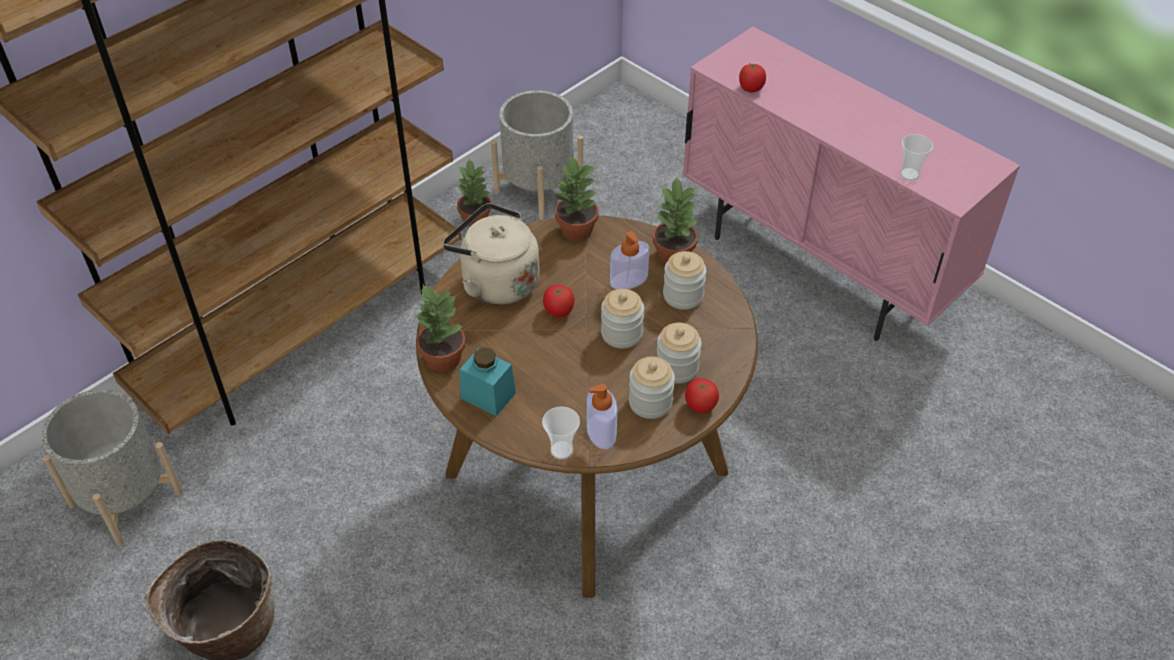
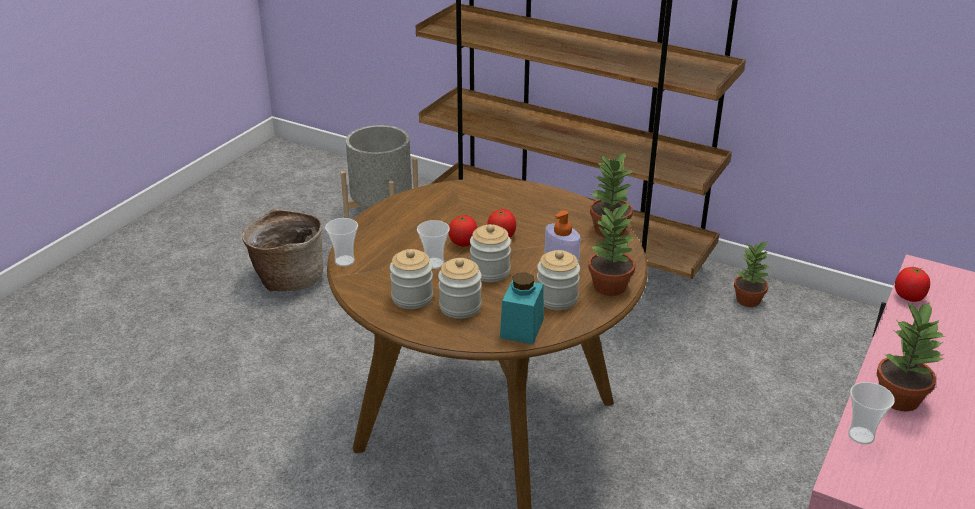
camera: 75 degrees right, 15 degrees down
potted plant [414,283,466,372] -> potted plant moved to [877,301,945,412]
beige kettle [443,203,540,305] -> none
turquoise jar [459,347,516,416] -> turquoise jar moved to [500,272,544,344]
grey planter [491,90,583,220] -> none
soap dispenser [587,384,617,449] -> none
tomato [685,378,719,414] -> tomato moved to [448,215,477,247]
none -> cup [417,220,450,269]

